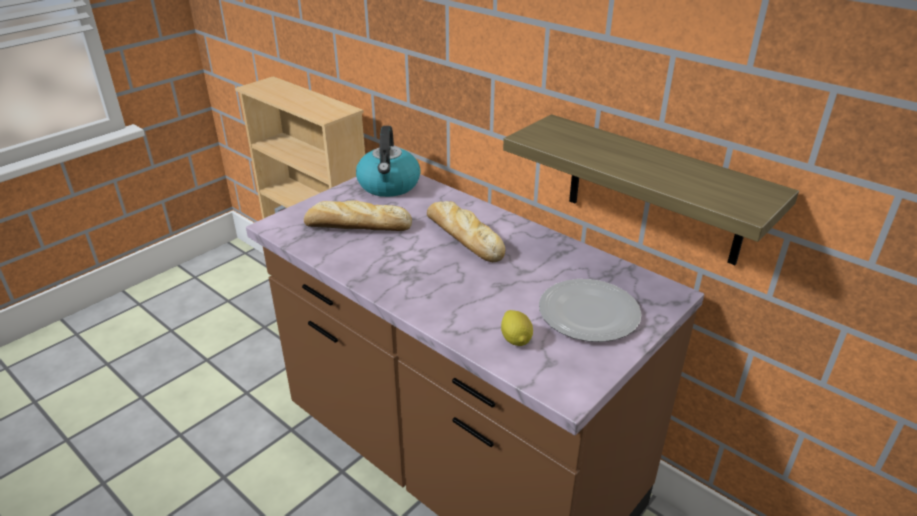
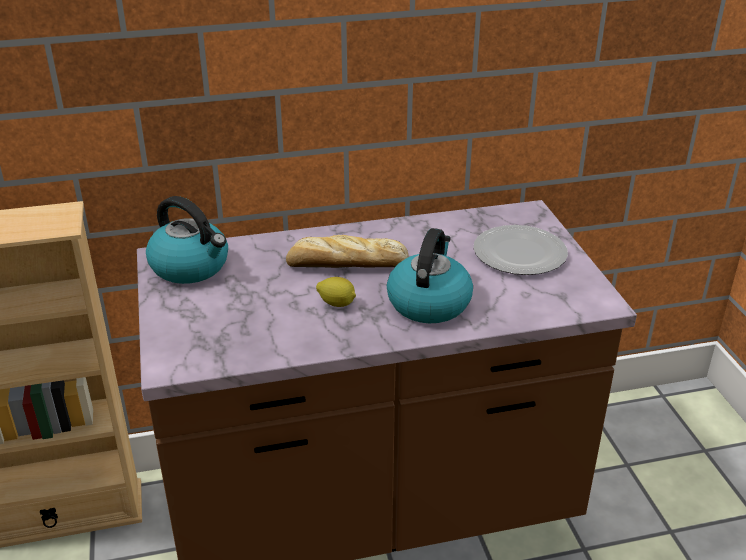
camera: 55 degrees left, 0 degrees up
bread [304,200,412,231] -> none
lemon [501,310,533,346] -> lemon moved to [316,277,356,307]
shelf [503,114,799,265] -> none
none -> kettle [387,228,473,323]

